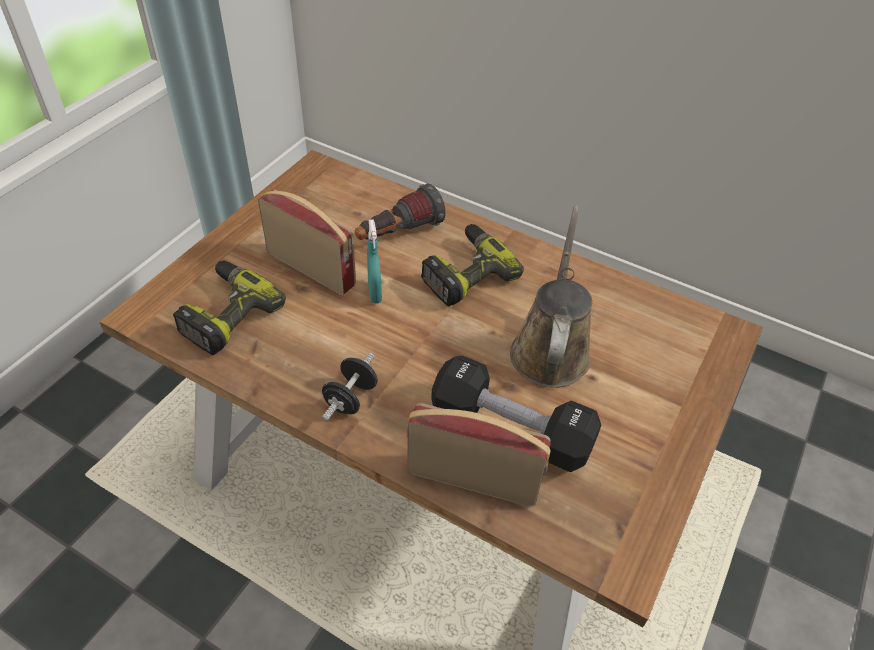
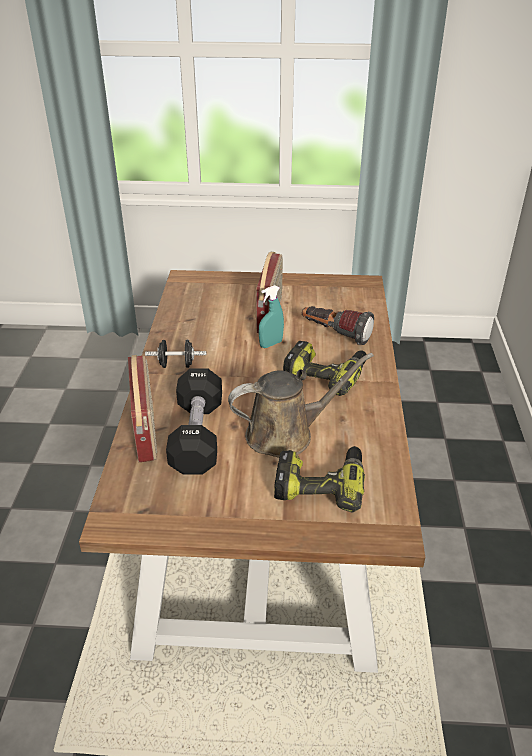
camera: 65 degrees right, 10 degrees down
power drill [173,261,286,355] -> power drill moved to [274,446,365,513]

